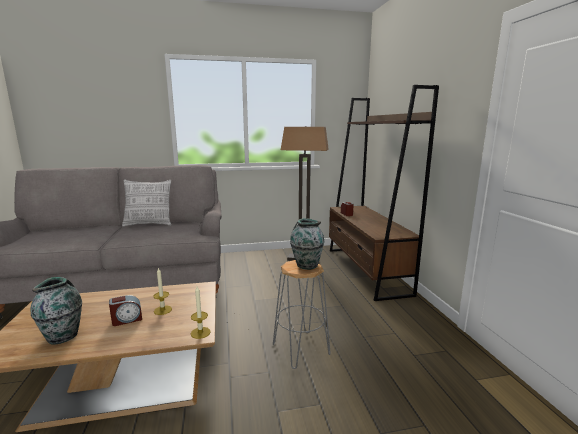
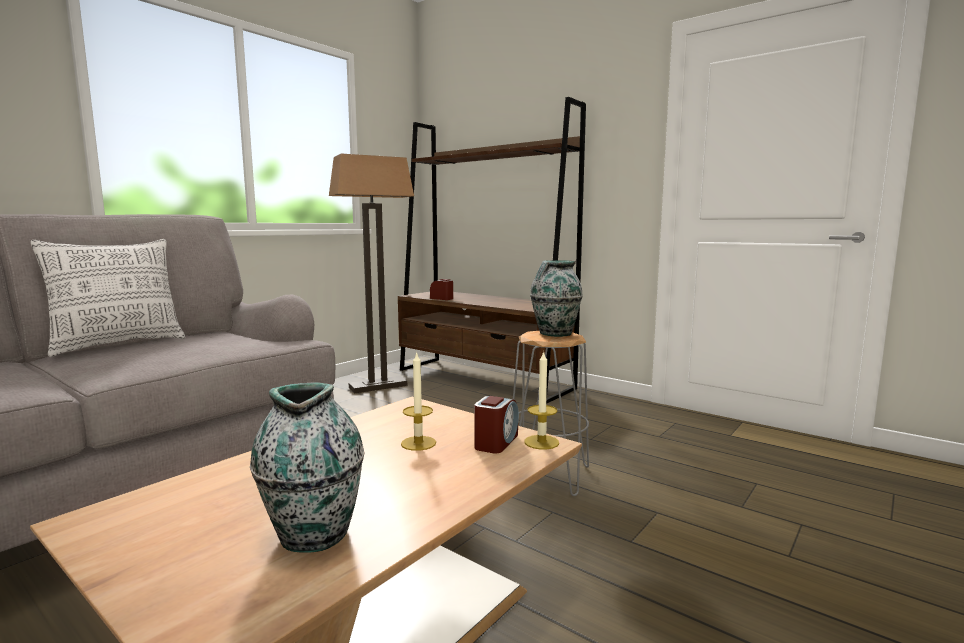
camera: 40 degrees left, 5 degrees down
alarm clock [109,295,142,326] -> alarm clock moved to [474,396,519,453]

